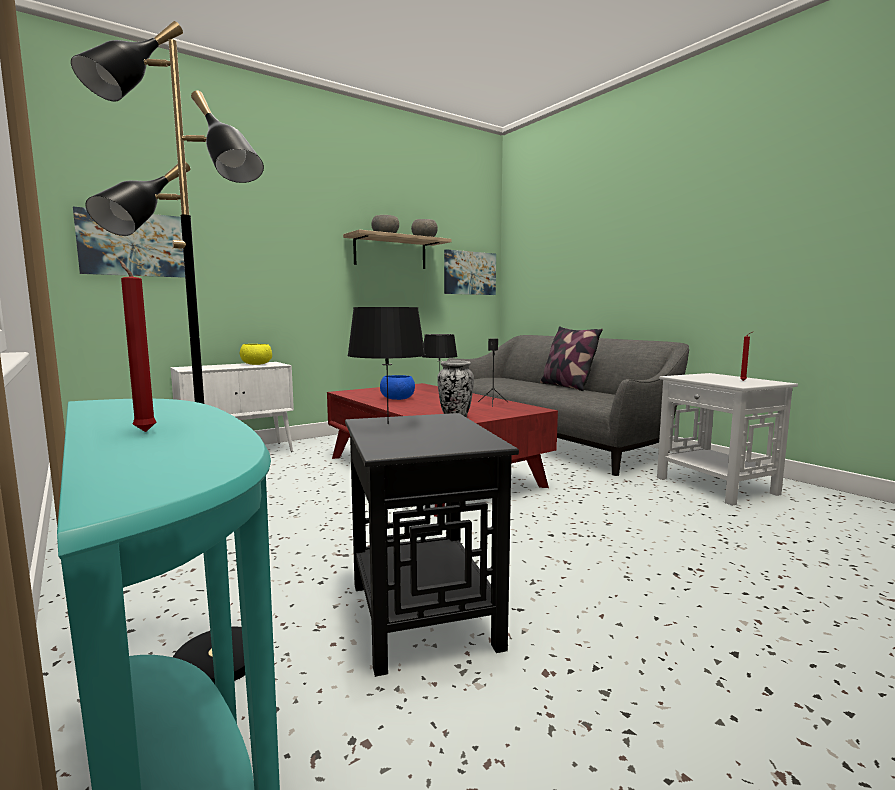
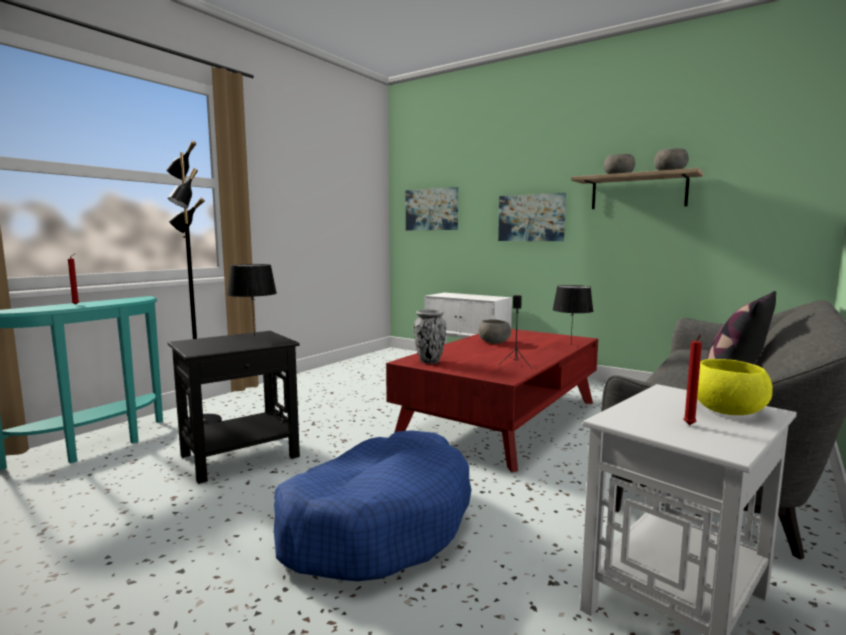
camera: 70 degrees right, 0 degrees up
yellow bowl [240,344,272,365] -> yellow bowl moved to [697,359,773,415]
blue bowl [380,375,415,400] -> grey bowl [478,319,511,344]
picture [444,249,496,295] -> picture moved to [498,193,566,241]
none -> blue dog bed [274,430,471,581]

